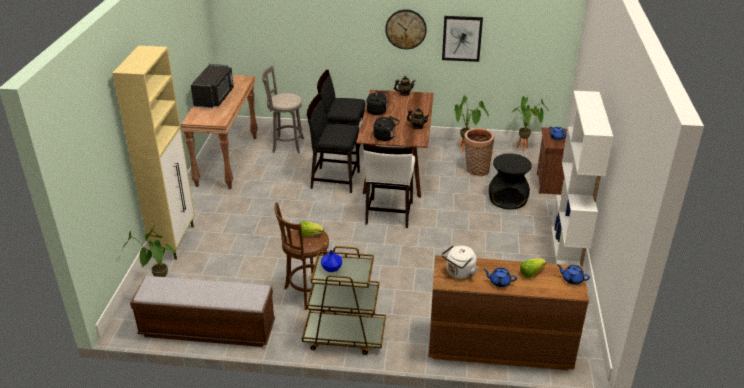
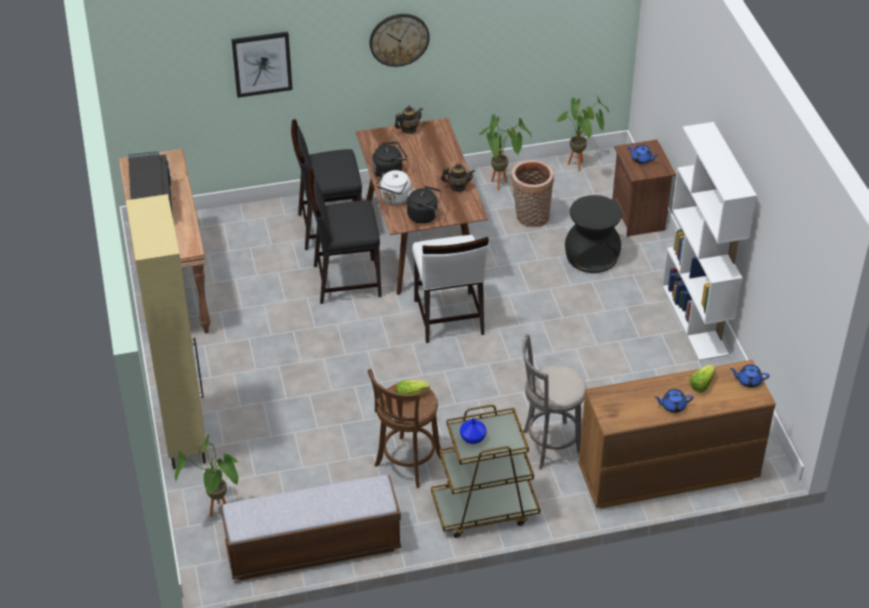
camera: 20 degrees left, 10 degrees up
grey stool [262,66,304,154] -> grey stool moved to [522,334,587,470]
picture [442,16,483,62] -> picture moved to [231,32,293,98]
white kettle [442,245,479,279] -> white kettle moved to [375,170,415,205]

